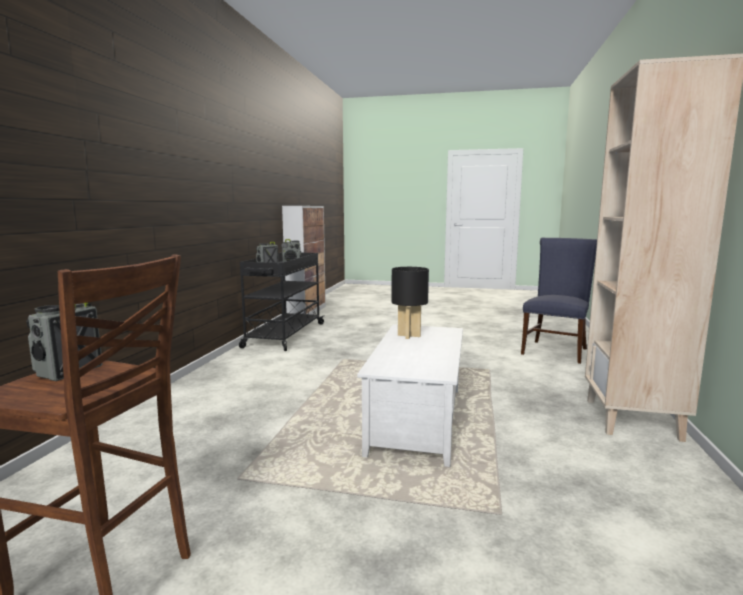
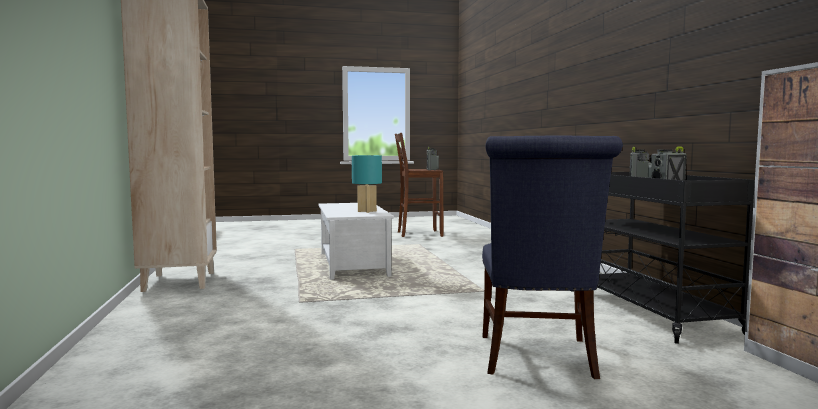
camera: 155 degrees right, 5 degrees down
black table lamp [391,267,429,339] -> turquoise table lamp [352,155,382,213]
blue chair [521,238,597,364] -> blue chair moved to [482,136,623,379]

